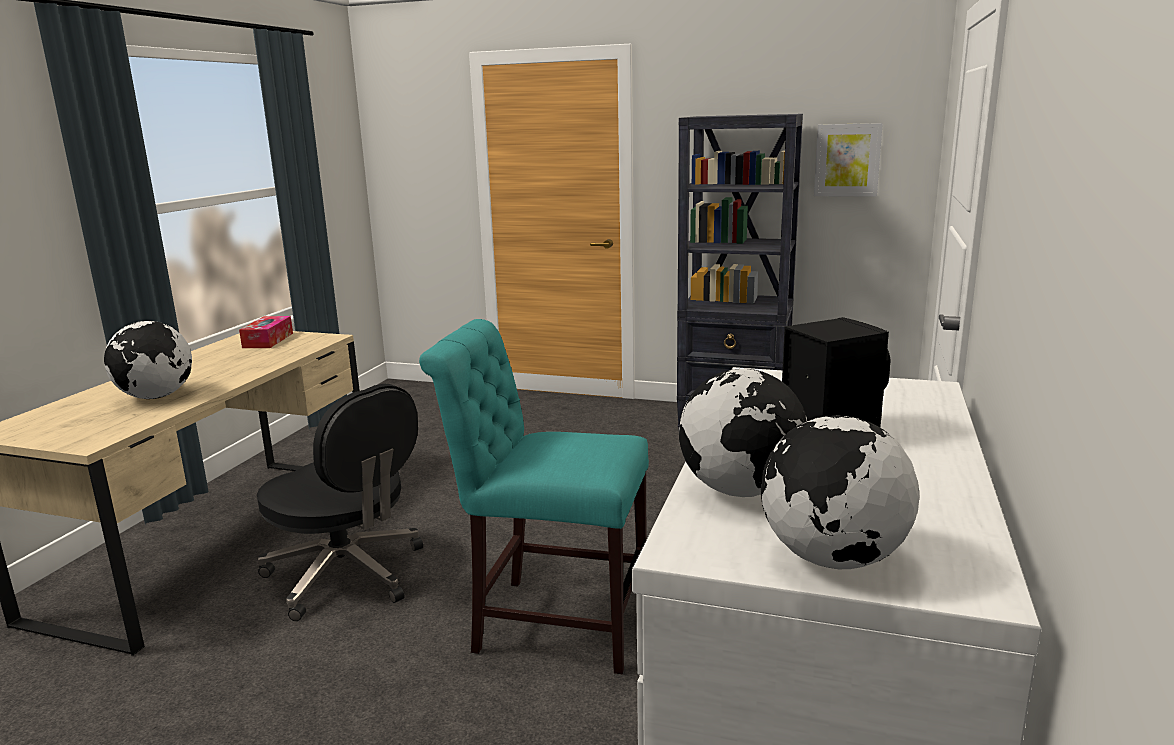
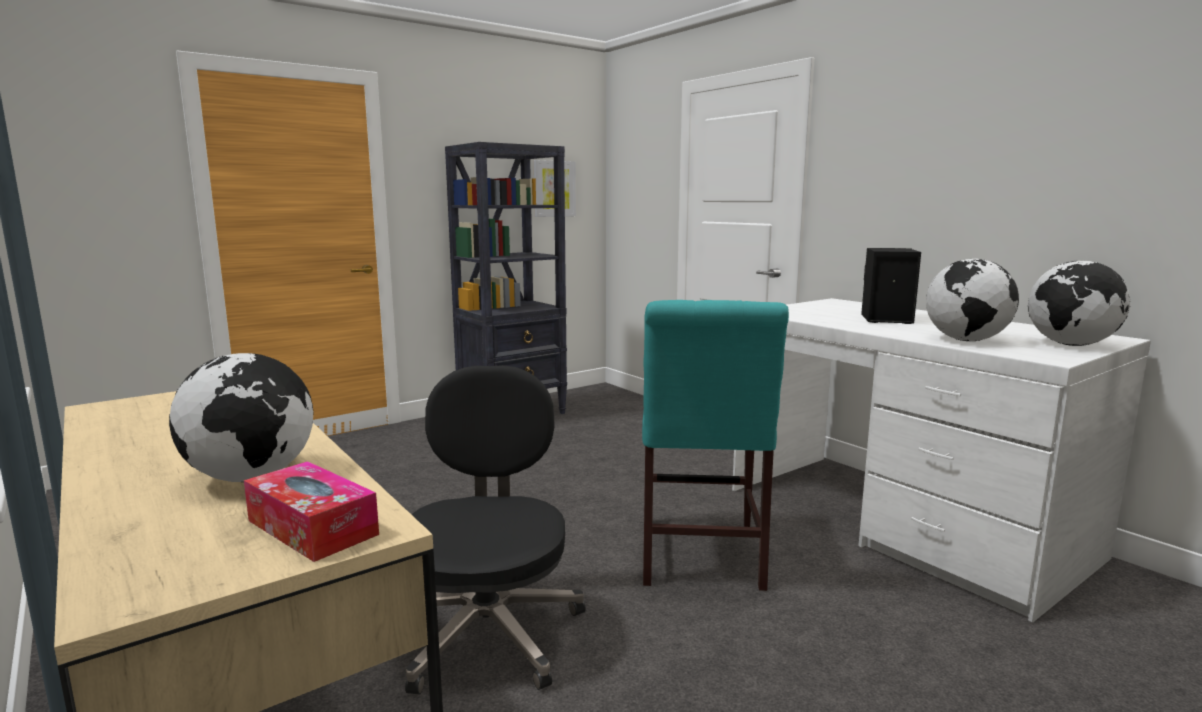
camera: 55 degrees left, 5 degrees down
tissue box [239,316,293,348] -> tissue box moved to [244,461,379,562]
black office chair [257,384,423,621] -> black office chair turned 75 degrees counterclockwise [405,365,586,694]
turquoise chair [419,319,649,674] -> turquoise chair turned 45 degrees counterclockwise [642,300,789,591]

